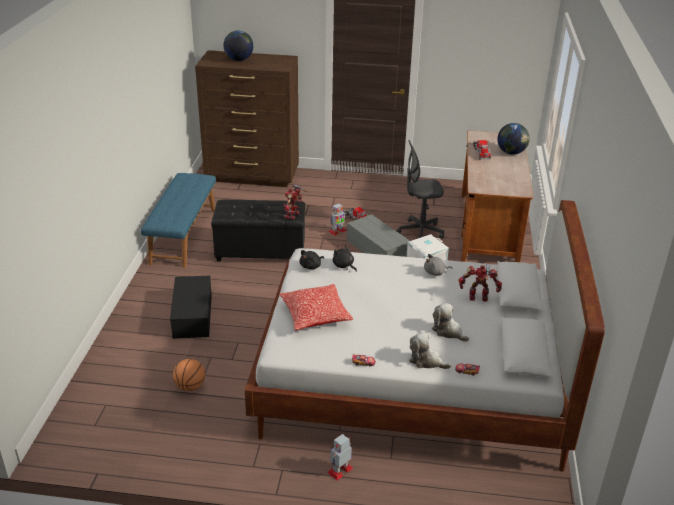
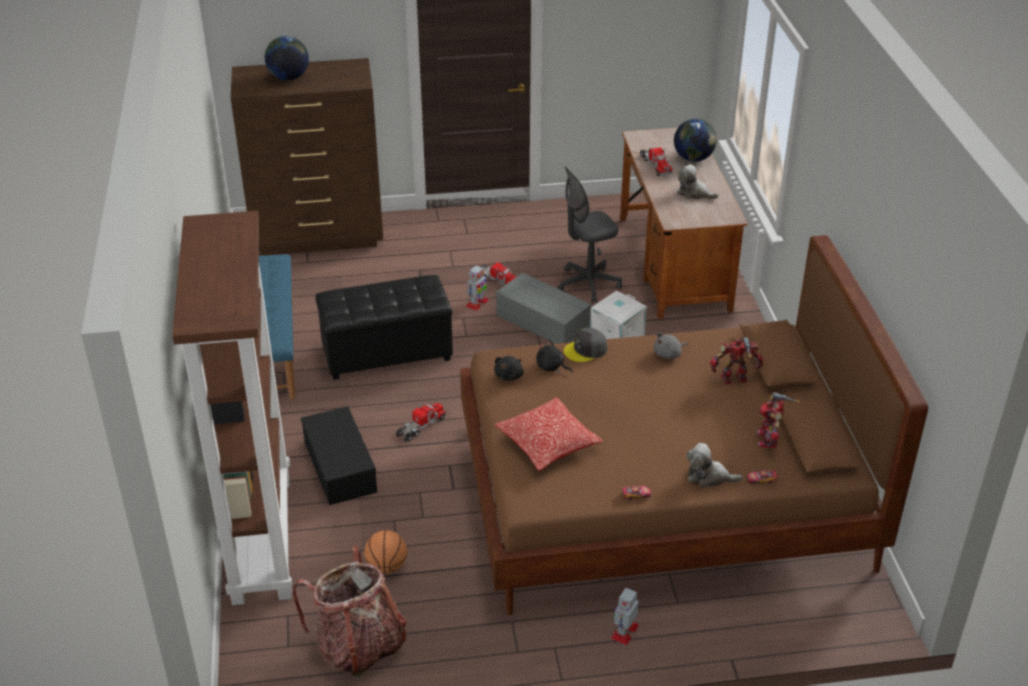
camera: 15 degrees left, 5 degrees up
white bed [245,200,605,472] -> brown bed [460,235,928,615]
toy robot [283,184,308,220] -> toy robot moved to [757,392,800,448]
plush toy [432,303,469,342] -> plush toy moved to [677,164,718,199]
none -> brown bookcase [172,211,292,605]
none -> backpack [293,546,406,677]
none -> toy truck [396,403,447,443]
none -> grey cap [564,328,607,362]

